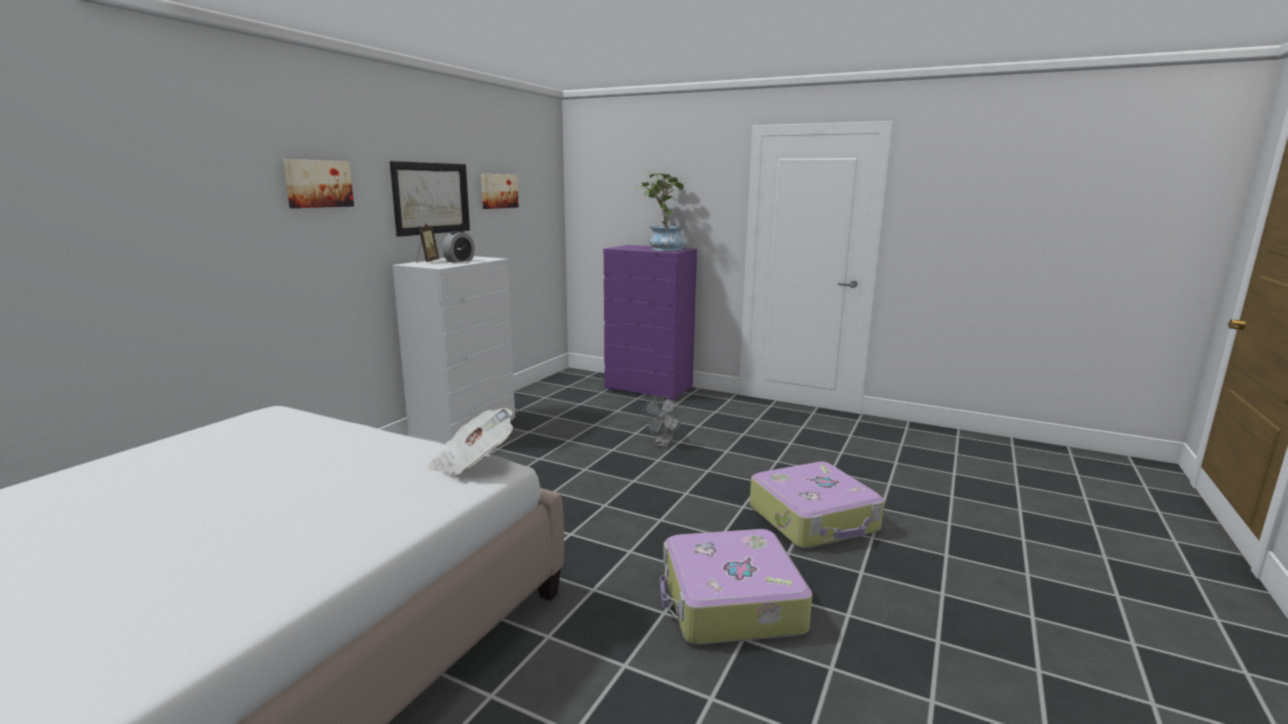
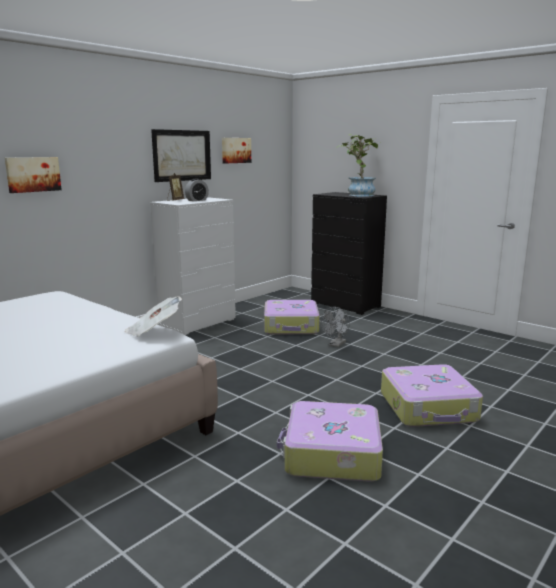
camera: 15 degrees right, 0 degrees up
picture [283,159,354,208] -> picture moved to [5,157,62,193]
purple dresser [603,245,697,400] -> black dresser [311,192,387,315]
none -> suitcase [264,300,320,334]

